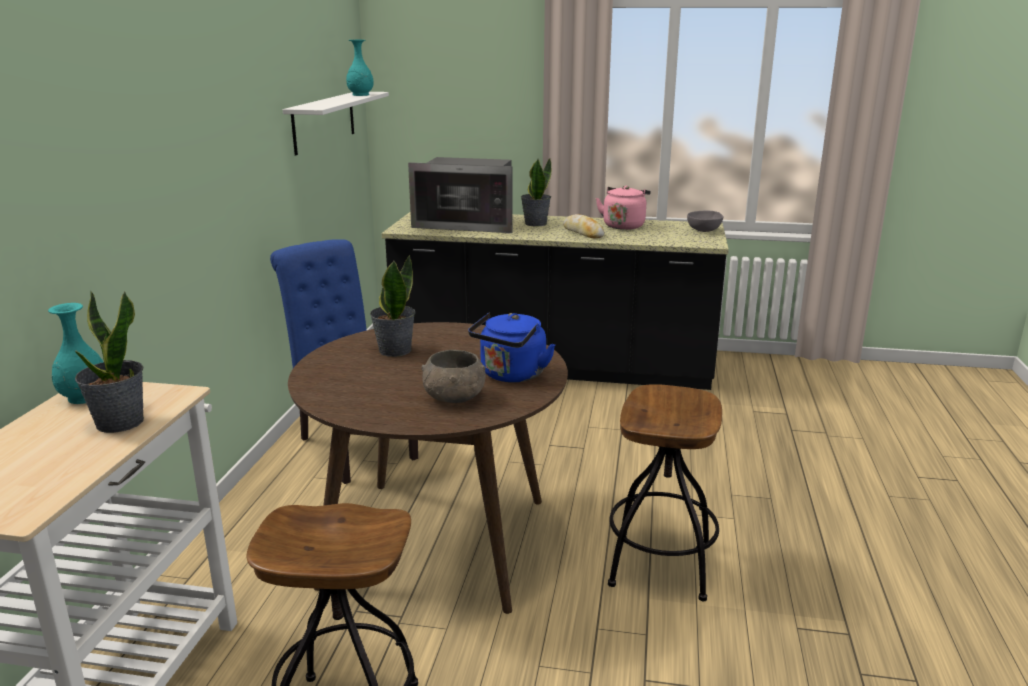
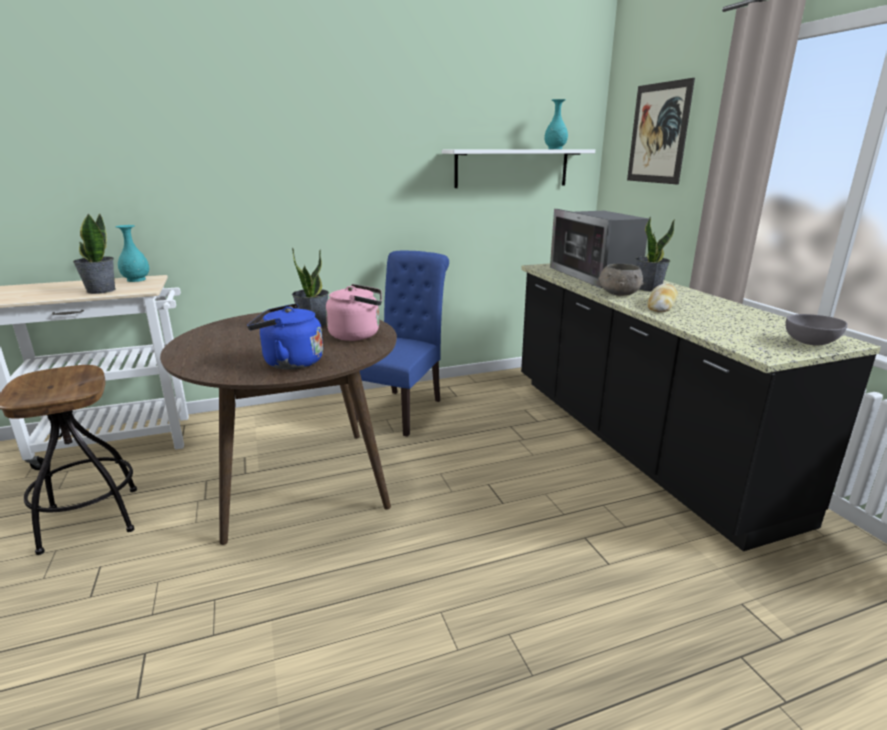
camera: 60 degrees right, 0 degrees up
grey bowl [421,350,486,403] -> grey bowl moved to [598,264,644,296]
pink kettle [596,186,651,230] -> pink kettle moved to [326,284,382,341]
brown stool [608,384,722,601] -> none
none -> picture [627,78,695,185]

